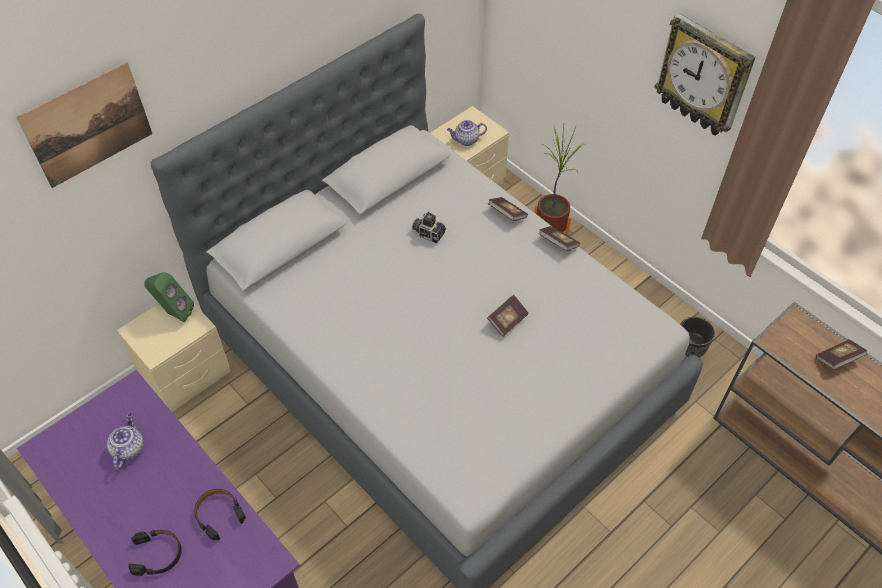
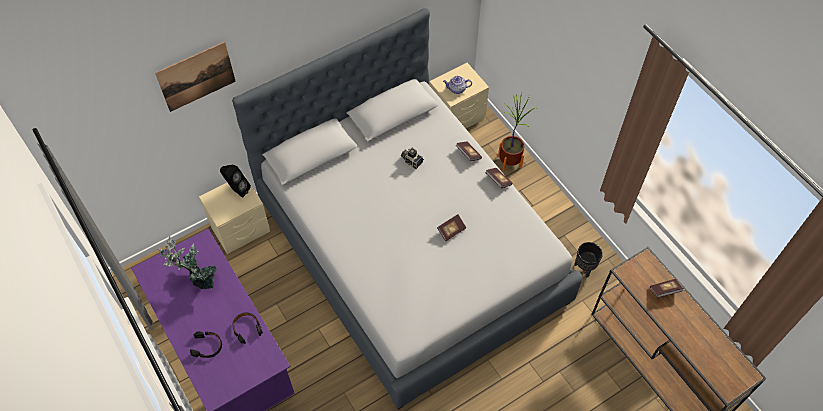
camera: 10 degrees right, 5 degrees up
teapot [107,413,144,469] -> potted plant [158,235,217,289]
green speaker [144,272,194,322] -> black speaker [220,165,251,198]
wall clock [654,13,756,136] -> none

